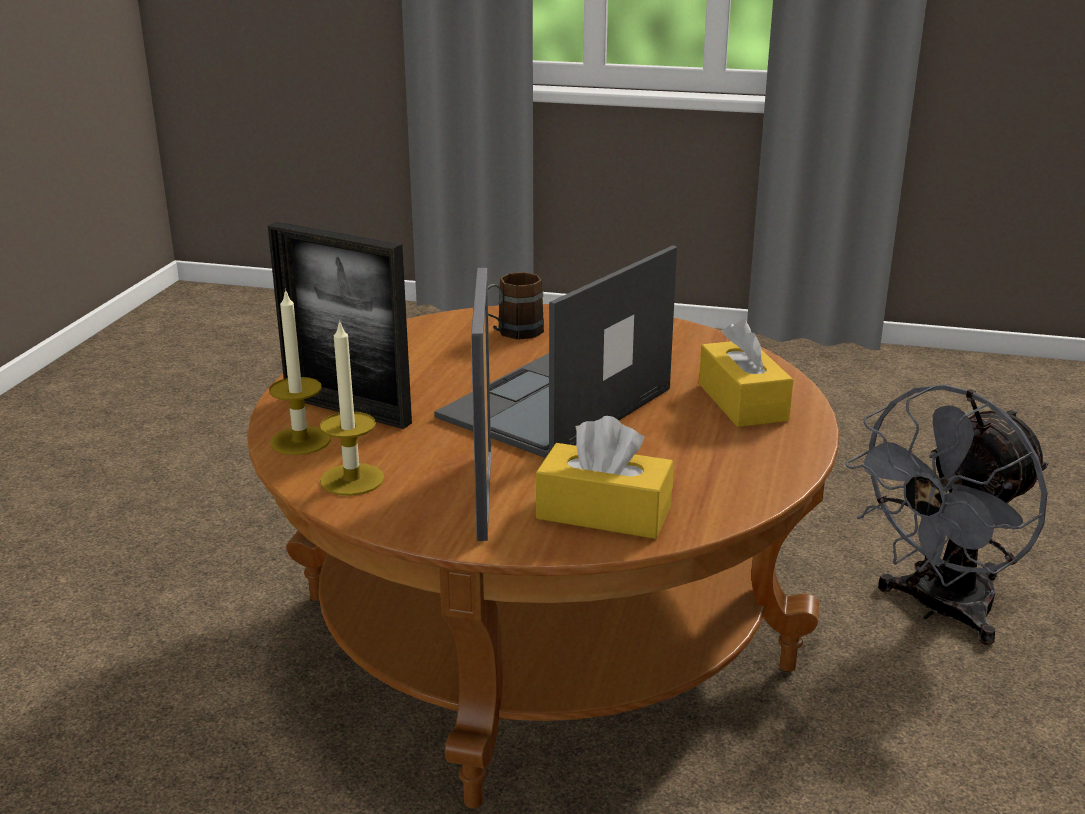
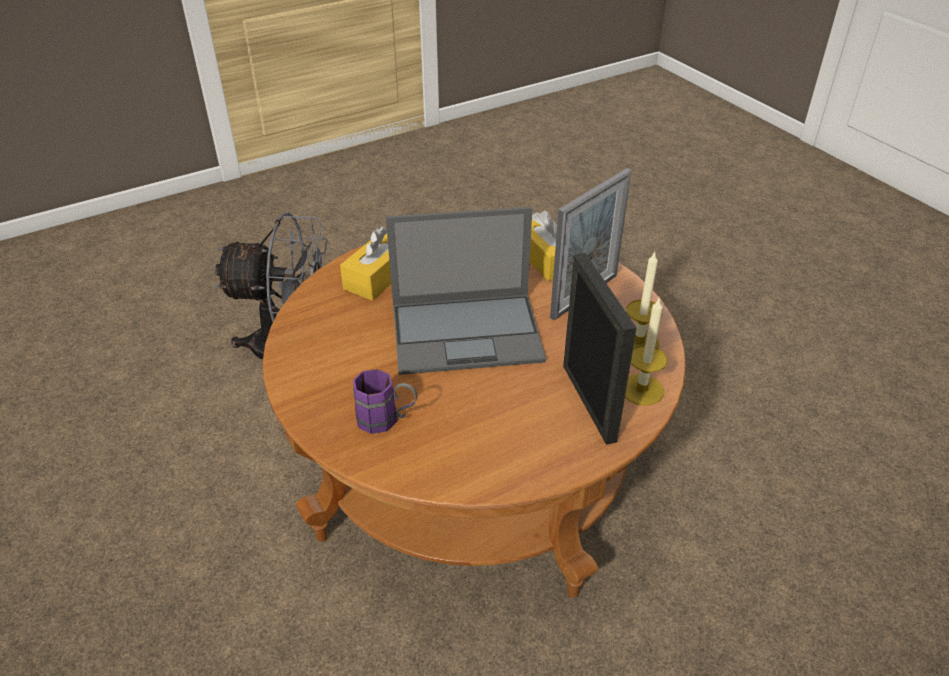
camera: 135 degrees left, 15 degrees up
brown mug [488,272,544,340] -> purple mug [353,369,417,434]

